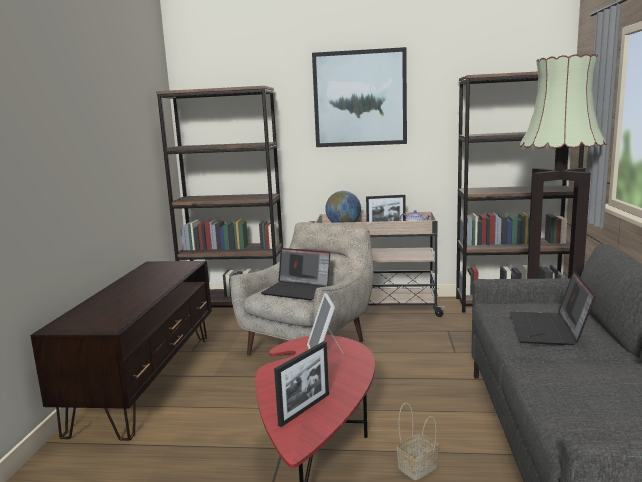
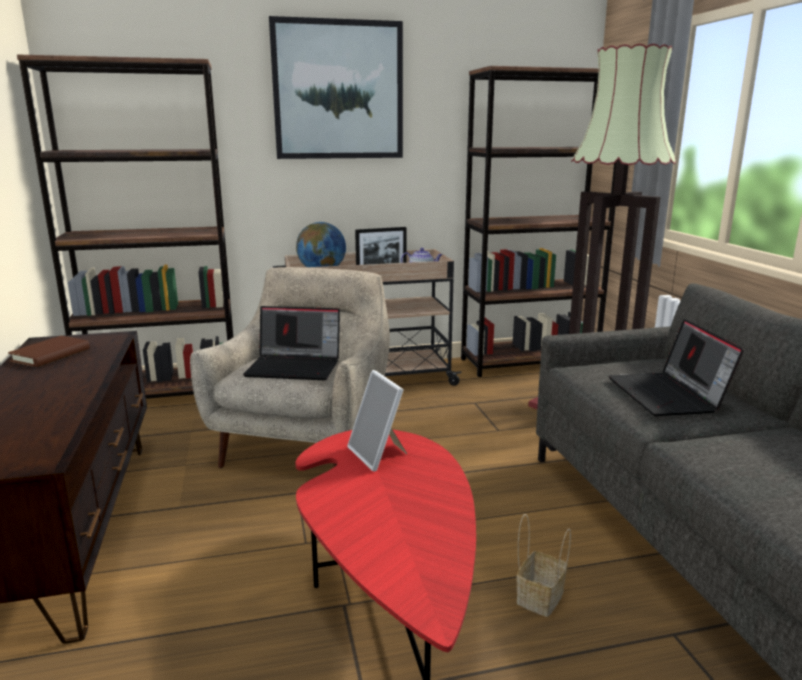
camera: 20 degrees left, 5 degrees up
picture frame [274,341,329,427] -> none
none -> brown book [8,336,89,367]

